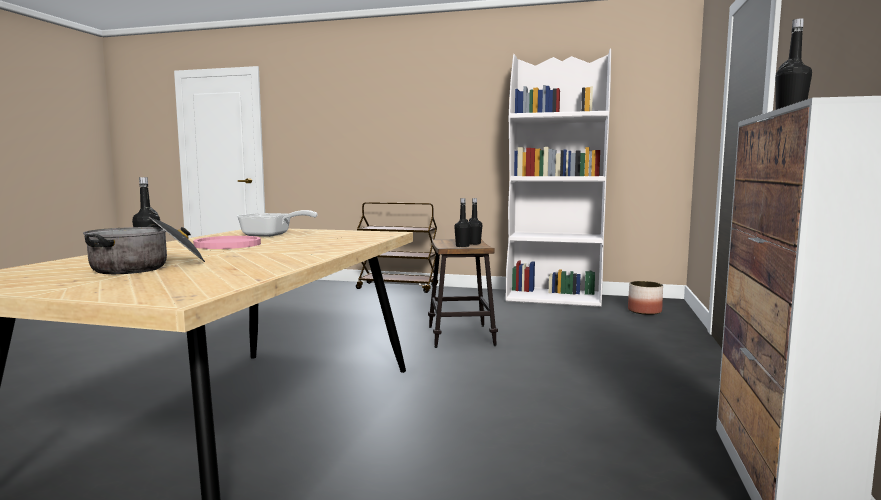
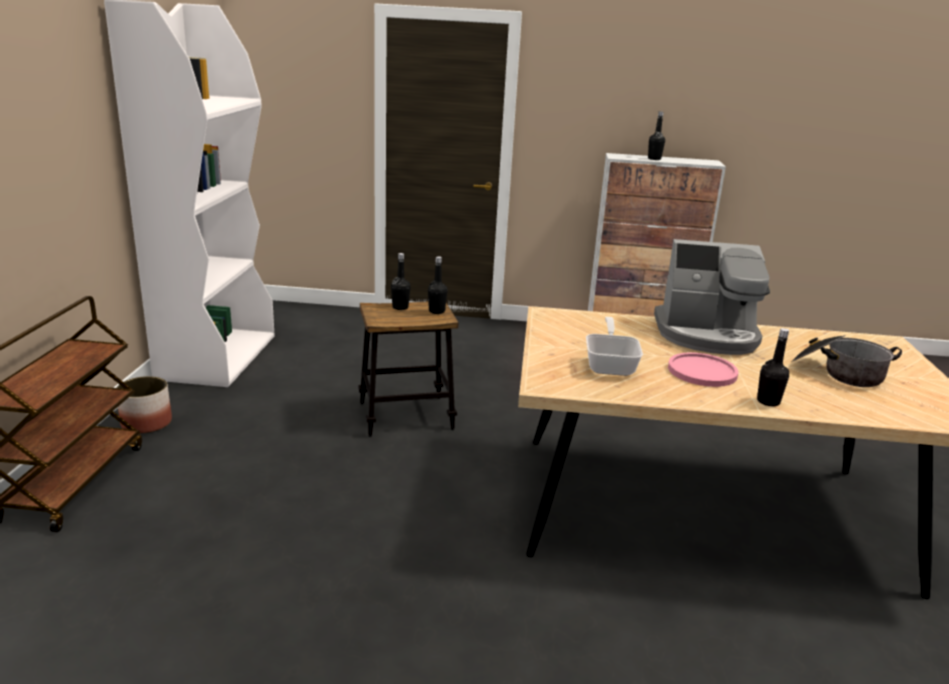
camera: 100 degrees left, 15 degrees up
planter [628,281,663,315] -> planter moved to [116,376,172,434]
none -> coffee machine [654,239,770,355]

